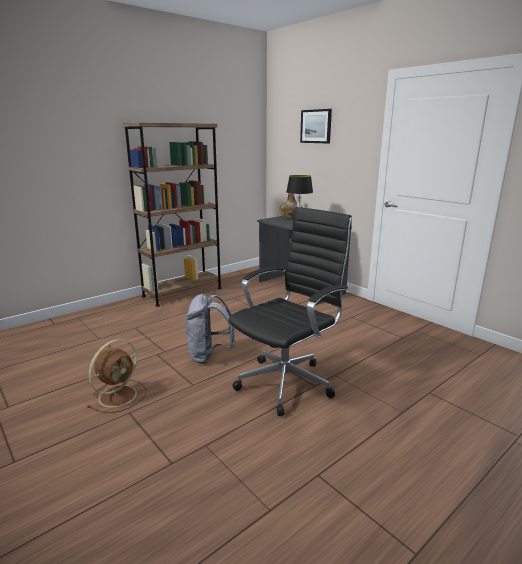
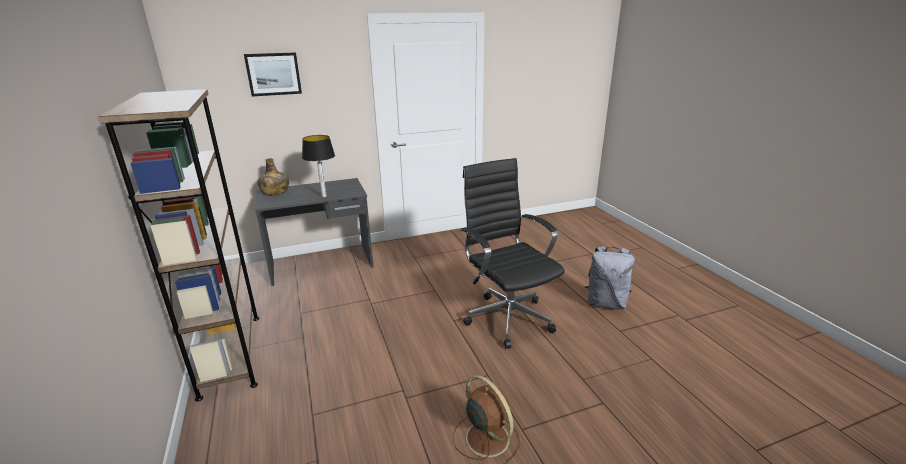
camera: 70 degrees left, 5 degrees up
grey backpack [185,294,235,364] -> grey backpack moved to [585,246,635,310]

